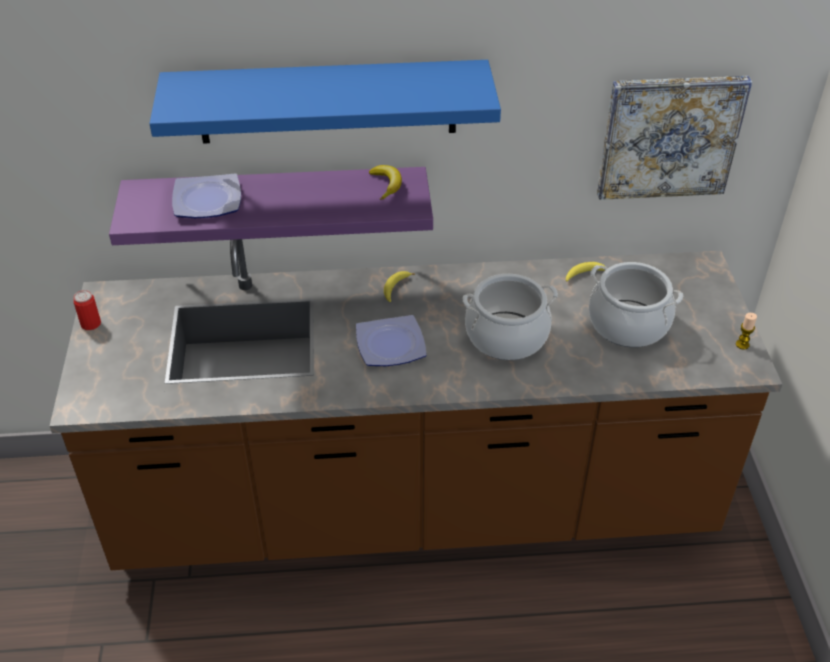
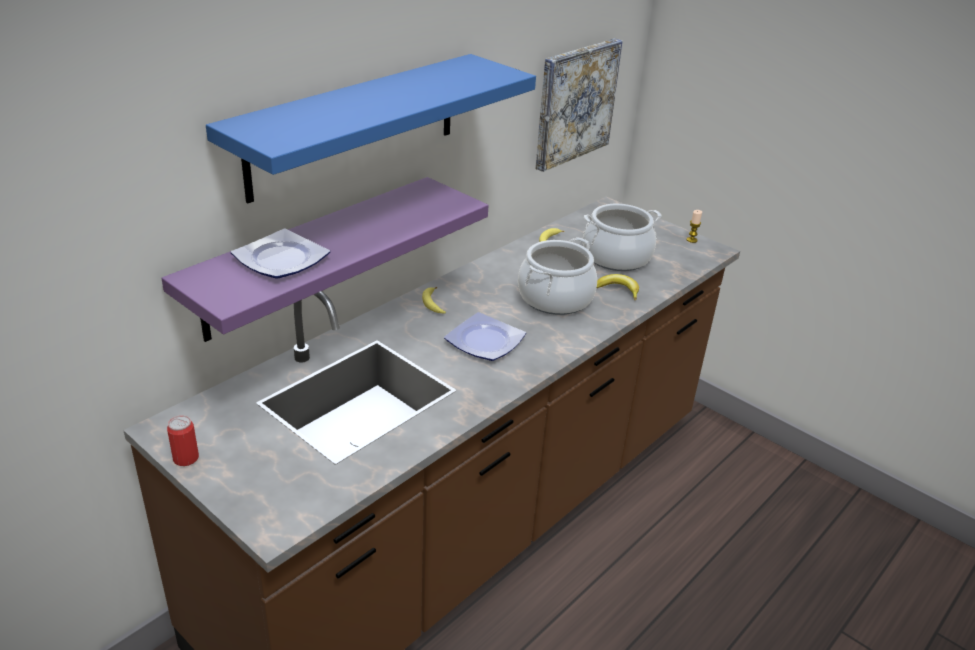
camera: 45 degrees left, 10 degrees down
banana [369,165,402,200] -> banana moved to [597,274,639,300]

